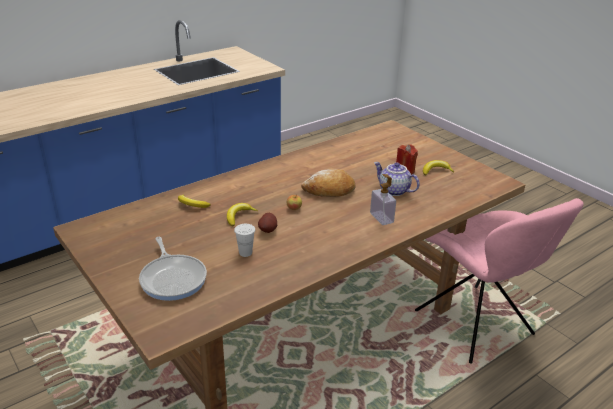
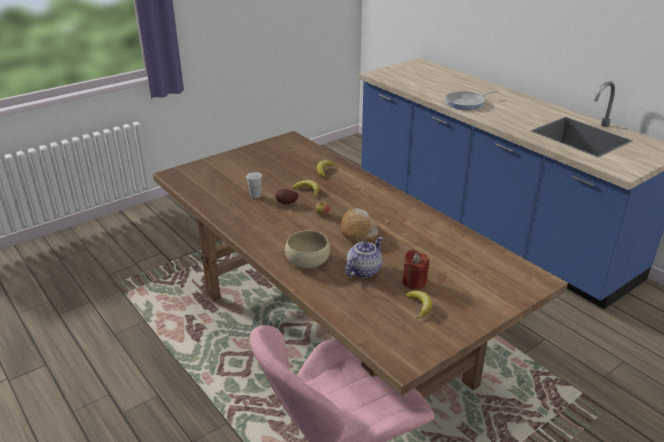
camera: 90 degrees right, 0 degrees up
frying pan [139,237,207,301] -> frying pan moved to [445,91,498,110]
soap dispenser [370,174,396,225] -> beige bowl [285,230,331,268]

